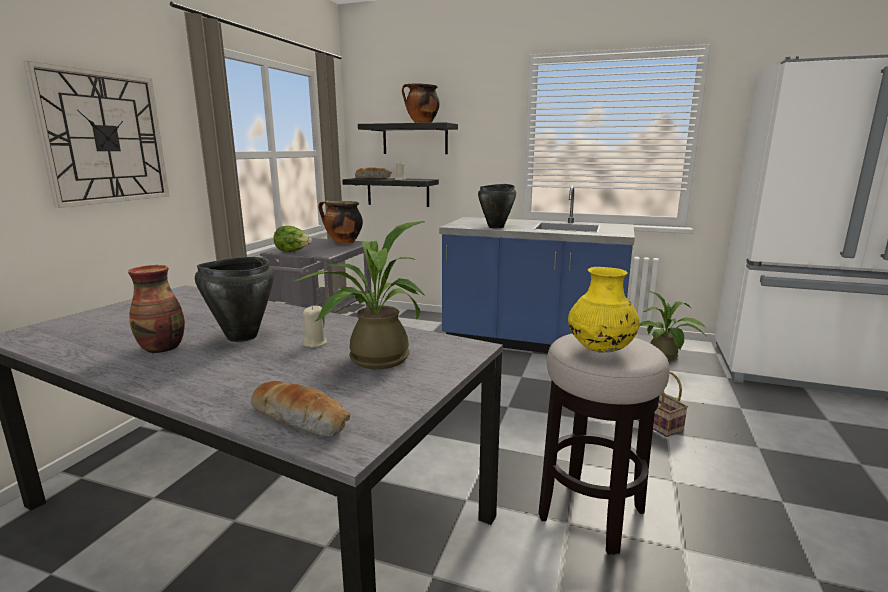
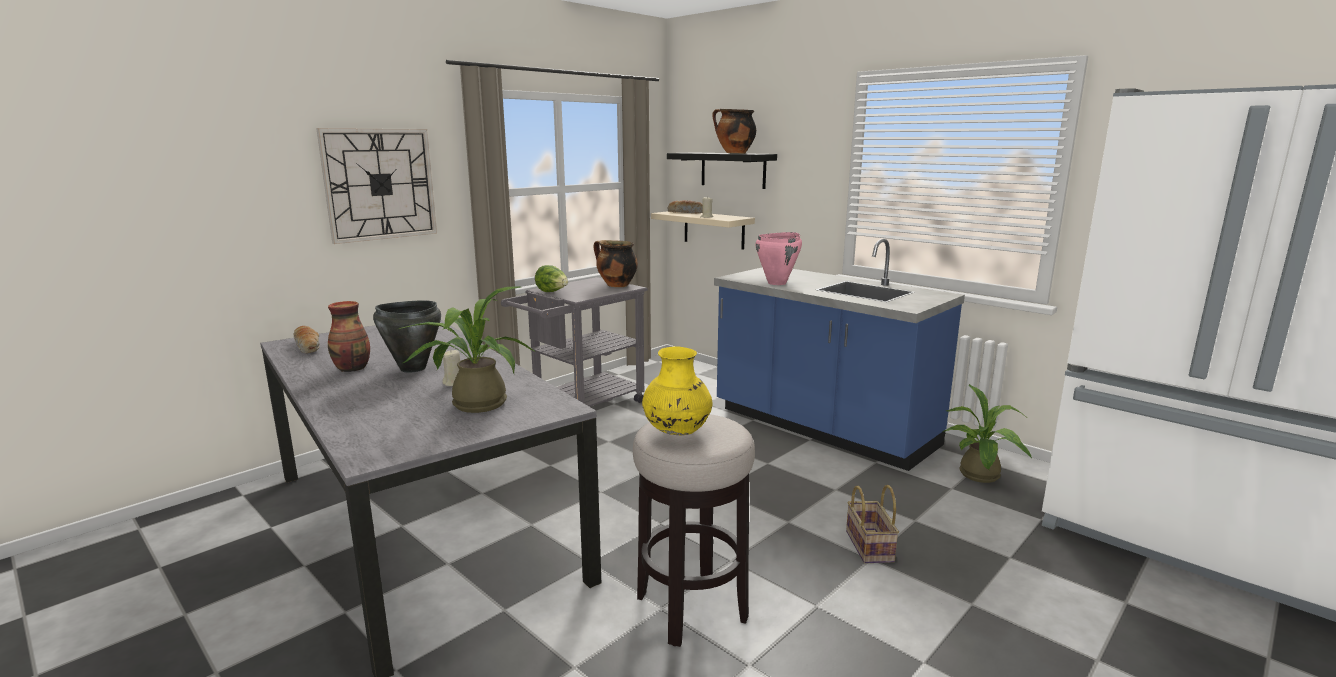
camera: 25 degrees right, 0 degrees up
bread [251,381,350,436] -> bread moved to [294,326,319,353]
black shelf [342,178,439,207] -> beige shelf [651,211,755,250]
black cooking pot [478,184,516,228] -> pink cooking pot [755,232,802,285]

